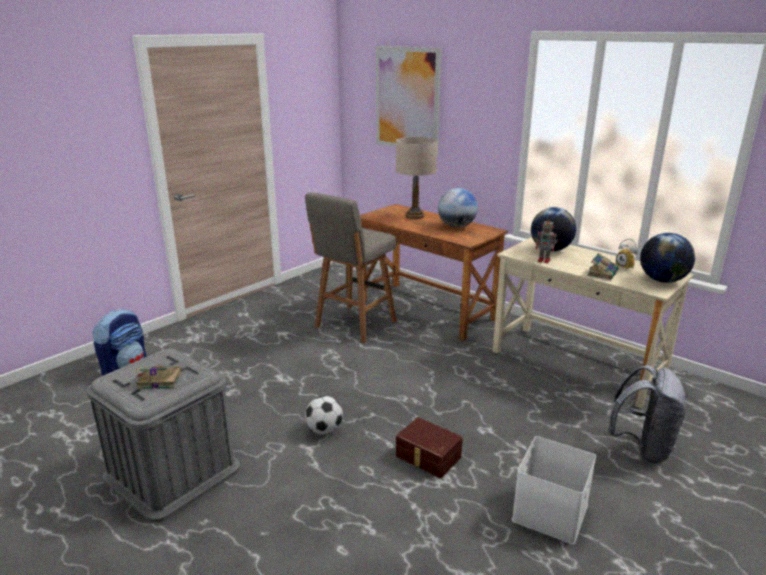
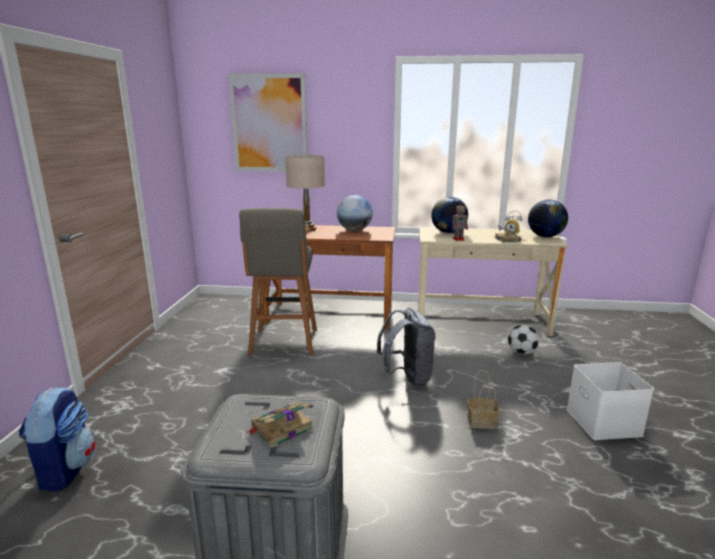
camera: 35 degrees left, 5 degrees down
football [305,396,343,435] -> football moved to [508,325,539,355]
brown storage box [396,417,463,478] -> basket [467,370,499,429]
grey backpack [608,365,687,463] -> grey backpack moved to [376,308,436,387]

